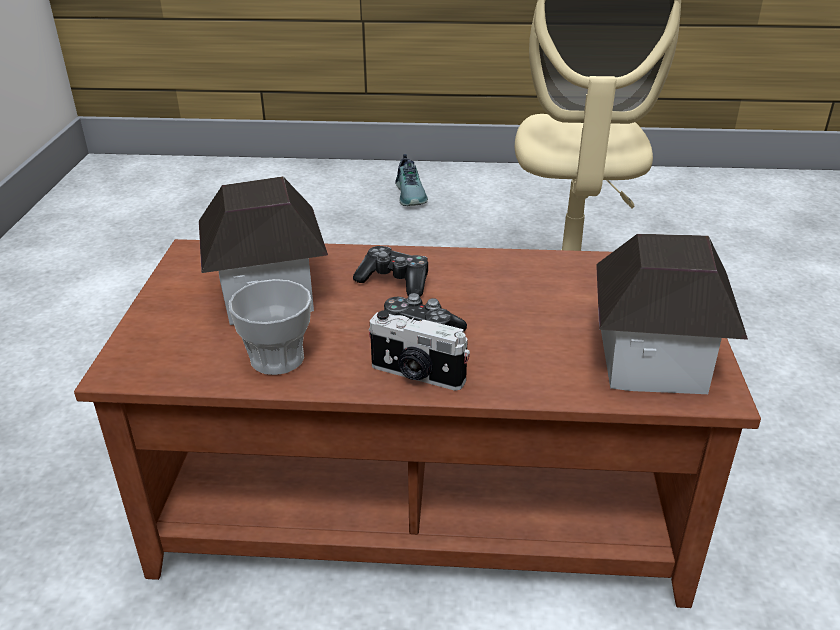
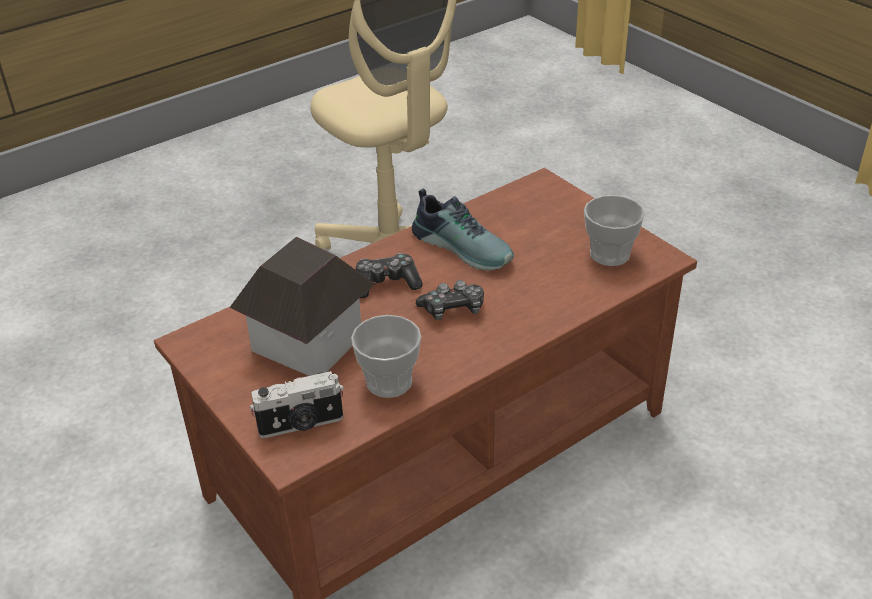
camera: 40 degrees left, 5 degrees up
camera [369,310,470,391] -> camera moved to [250,371,344,438]
shoe [395,154,428,206] -> shoe moved to [412,189,514,271]
toy house [596,234,748,394] -> cup [584,195,645,266]

